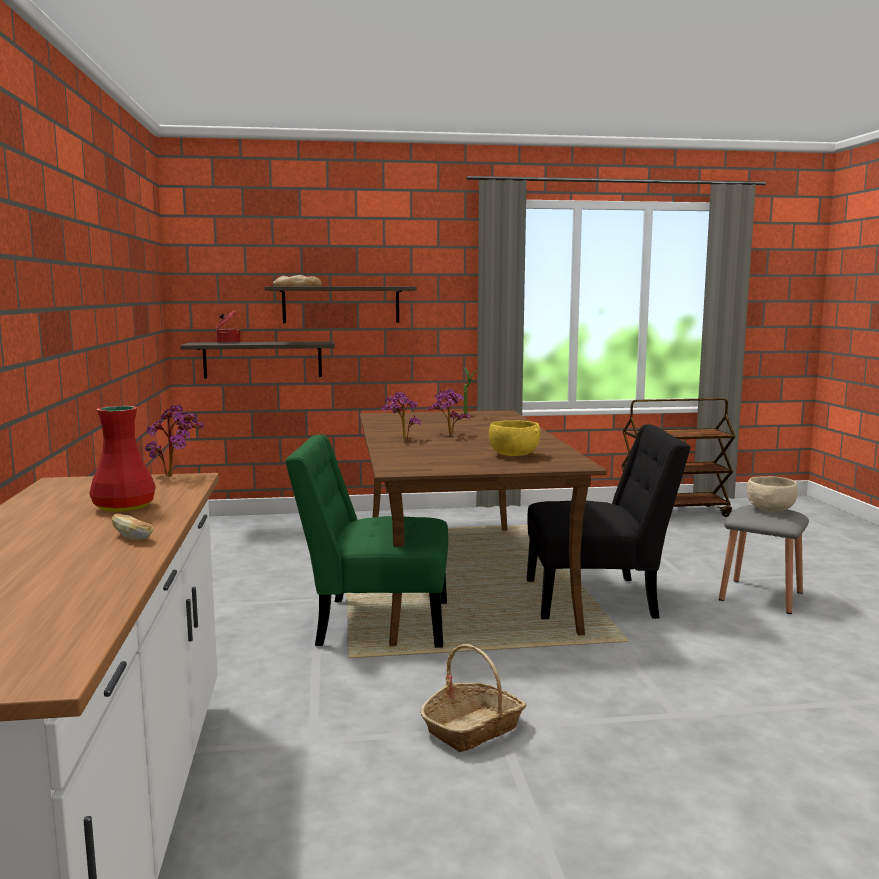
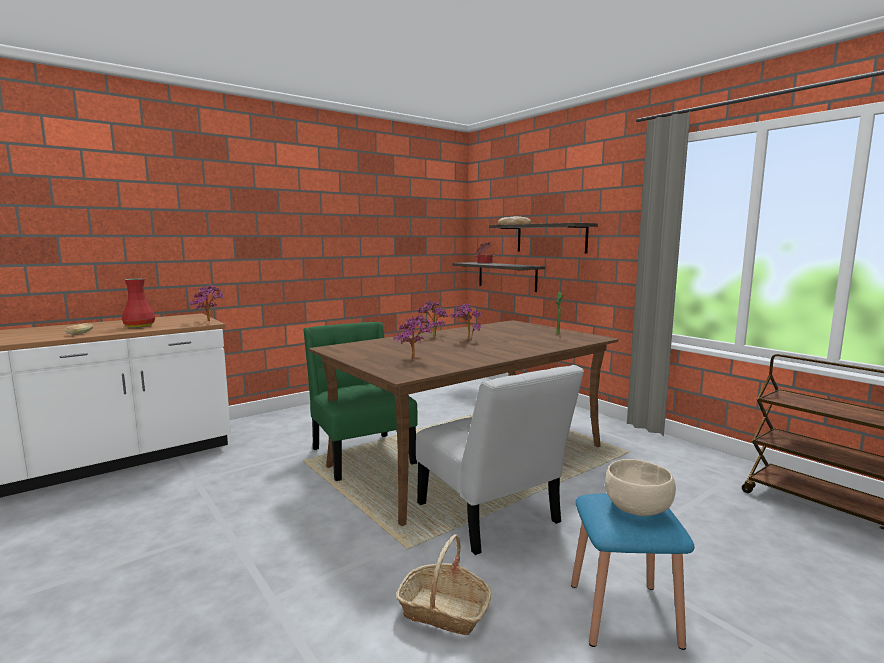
camera: 60 degrees right, 0 degrees up
basket [420,644,526,752] -> basket moved to [396,534,491,635]
yellow bowl [489,420,540,456] -> potted plant [393,315,433,359]
black chair [527,424,691,619] -> white chair [416,365,584,555]
grey stool [719,505,809,614] -> blue stool [571,494,694,650]

